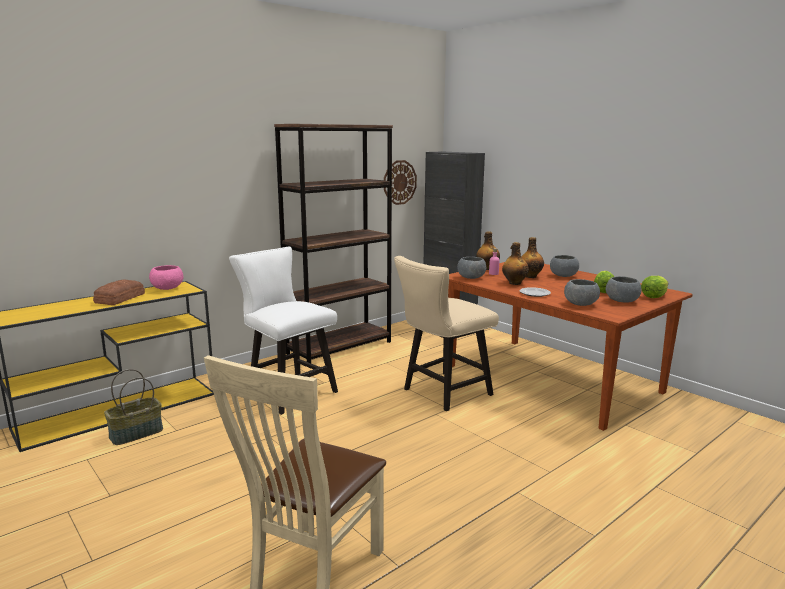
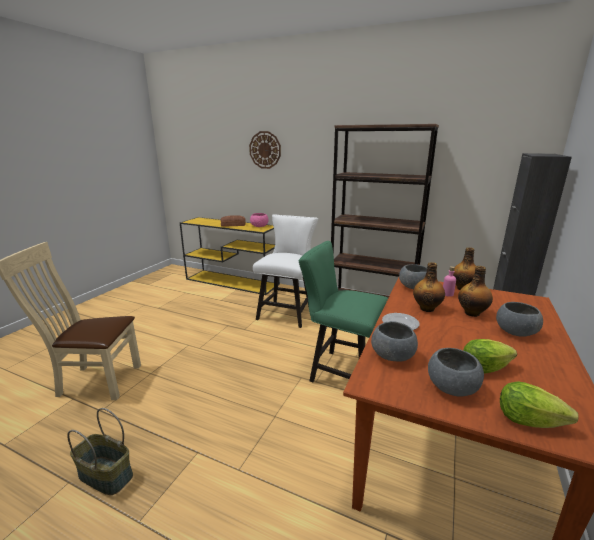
camera: 65 degrees right, 5 degrees up
basket [104,369,163,445] -> basket moved to [67,408,133,495]
wall clock [384,160,417,205] -> wall clock moved to [249,131,281,169]
beige chair [394,256,499,411] -> green chair [299,241,388,382]

